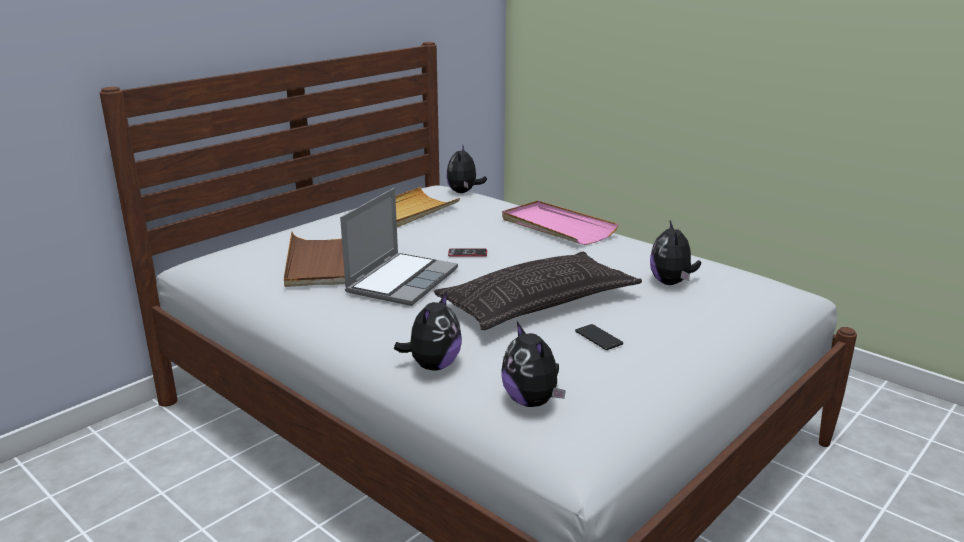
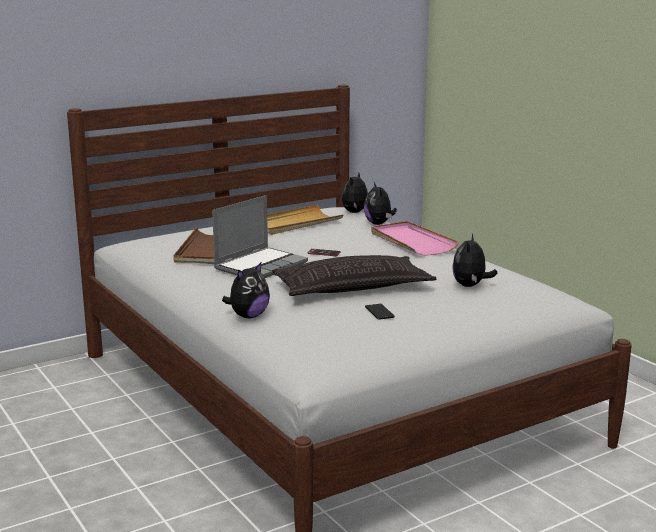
camera: 15 degrees right, 5 degrees down
plush toy [501,322,566,407] -> plush toy moved to [364,182,397,225]

